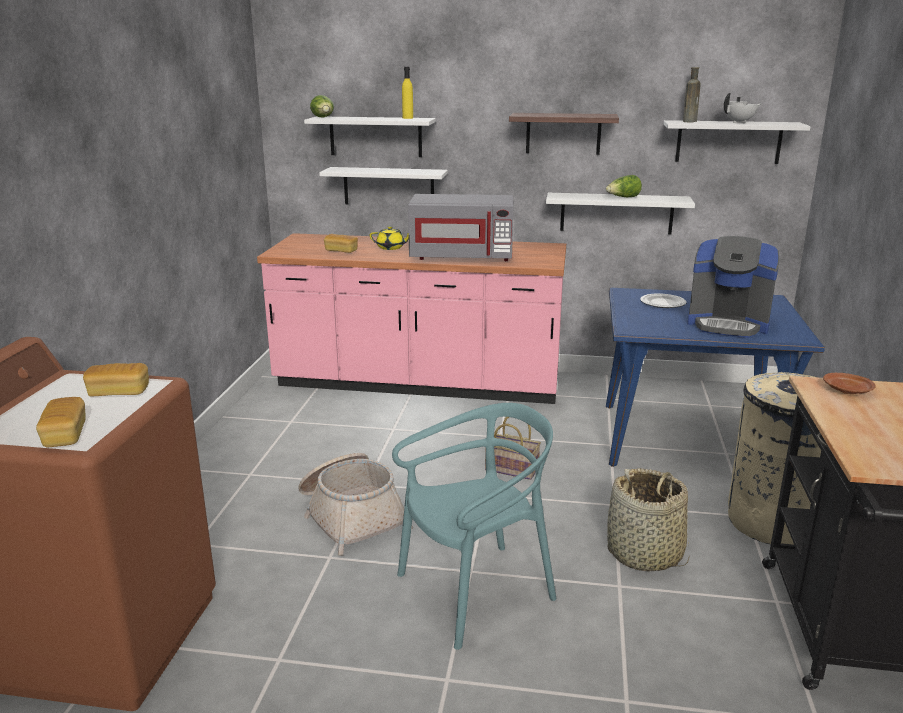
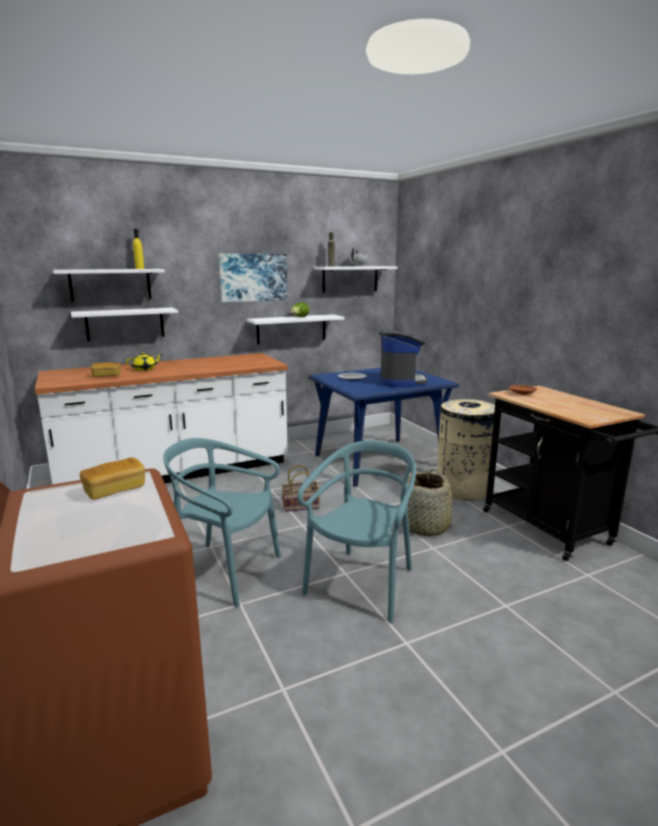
camera: 35 degrees left, 5 degrees down
bread [36,397,86,447] -> none
pink counter [257,233,566,404] -> white counter [35,353,288,485]
basket [298,453,413,556] -> turquoise chair [163,438,281,607]
lettuce [310,95,334,118] -> none
grey microwave [408,194,513,261] -> none
shelf [509,113,619,155] -> picture [218,253,287,302]
coffee machine [687,236,779,338] -> coffee machine turned 75 degrees counterclockwise [379,330,427,387]

